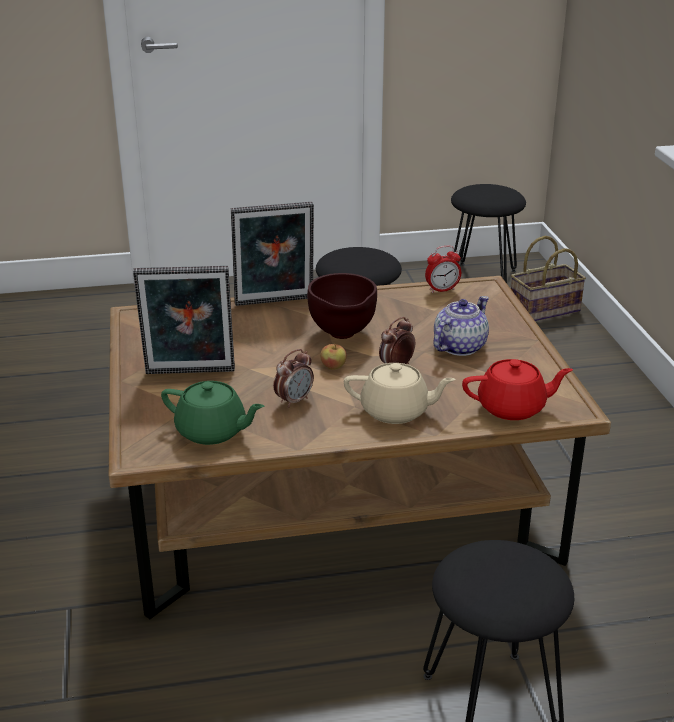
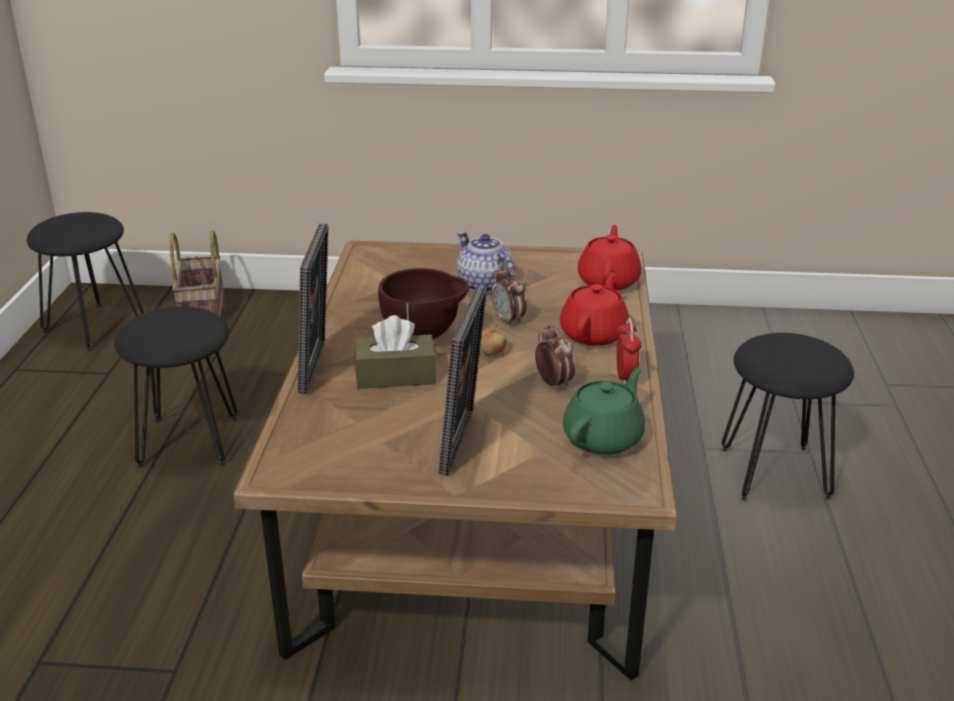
camera: 75 degrees left, 0 degrees up
beige teapot [344,363,456,424] -> red teapot [560,272,630,346]
alarm clock [425,246,461,293] -> alarm clock moved to [616,318,641,385]
none -> brown tissue box [354,315,436,389]

